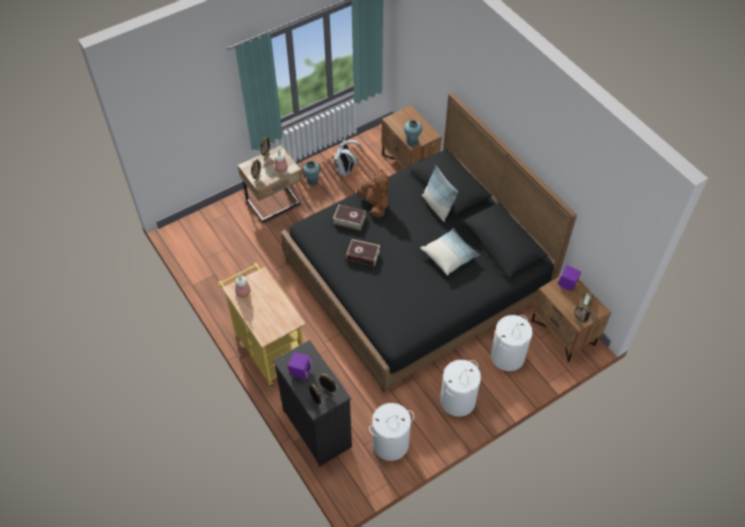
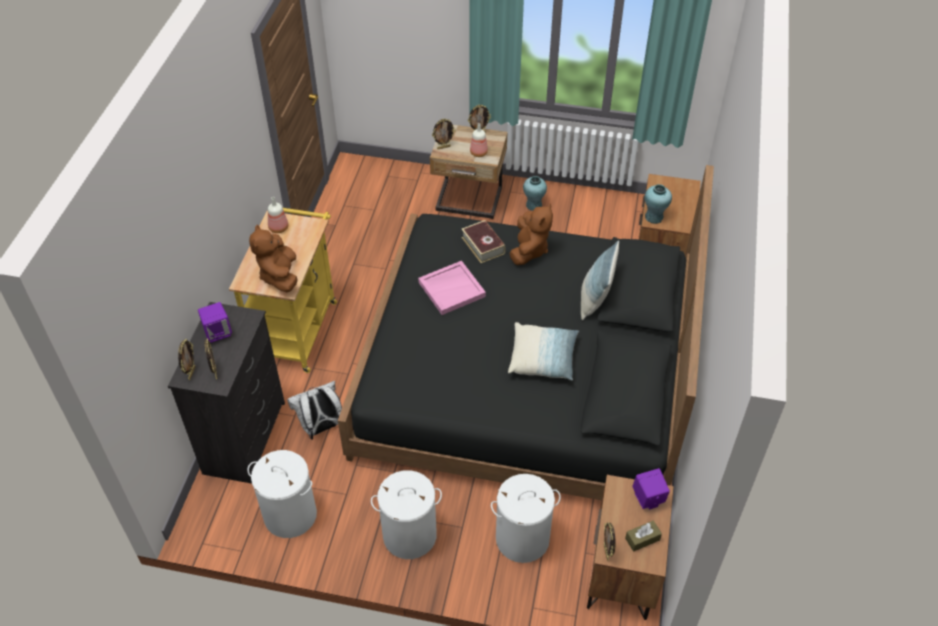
camera: 45 degrees right, 5 degrees down
white backpack [334,139,364,176] -> white backpack moved to [287,381,342,440]
book [346,239,380,266] -> pink tray [418,261,486,315]
none -> brown plush toy [249,225,297,292]

